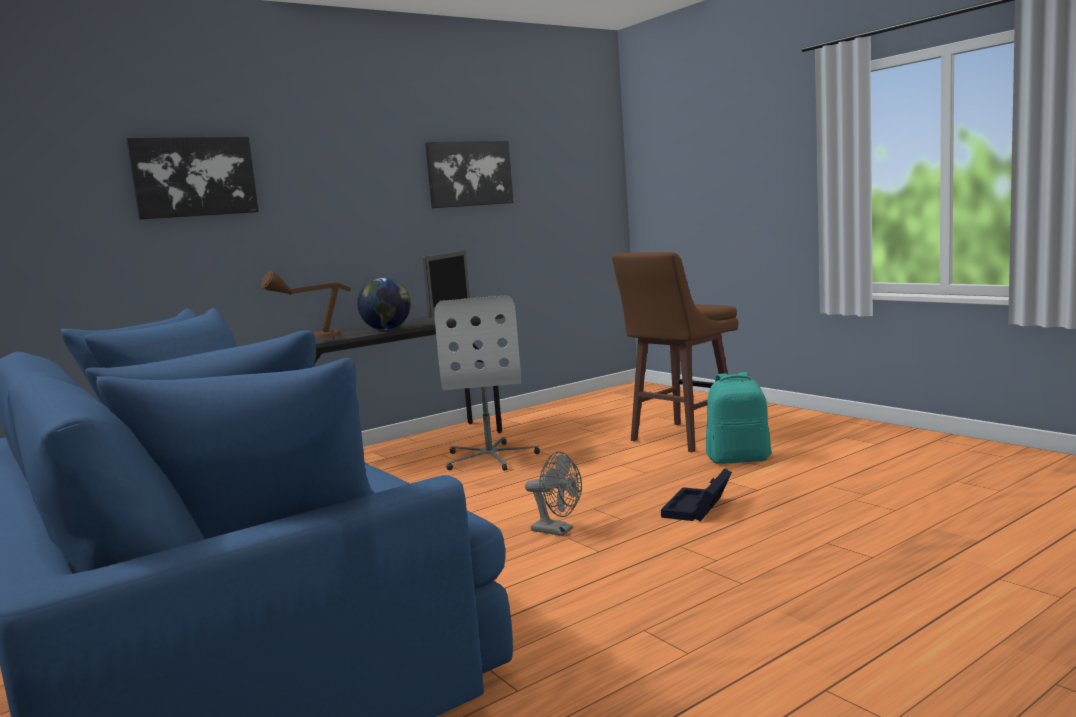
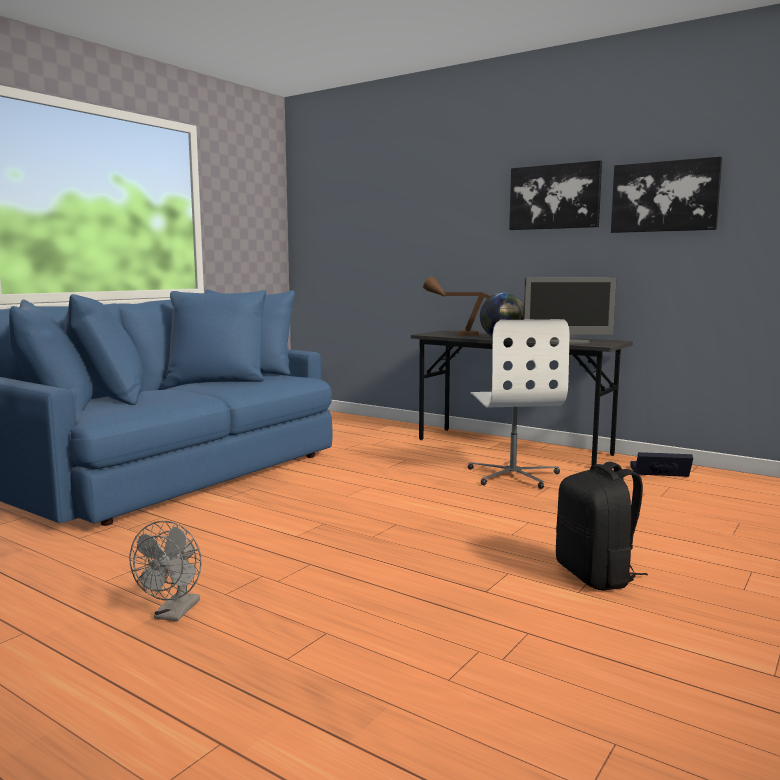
camera: 70 degrees right, 0 degrees up
picture [126,137,259,220] -> picture moved to [509,160,602,230]
white office chair [434,295,540,471] -> white office chair turned 75 degrees counterclockwise [468,319,569,489]
grey fan [525,452,582,536] -> grey fan moved to [129,521,202,621]
brown stool [612,252,738,452] -> none
black storage box [661,469,732,522] -> black storage box moved to [630,452,693,477]
turquoise backpack [706,372,771,464] -> black backpack [556,462,648,590]

